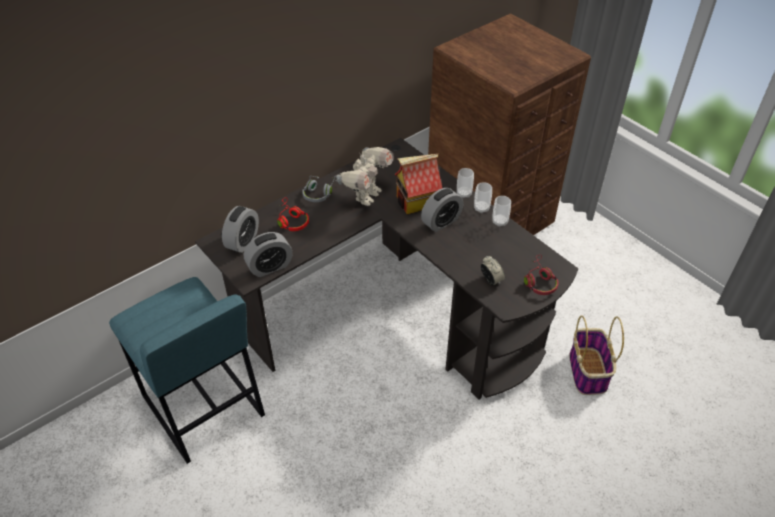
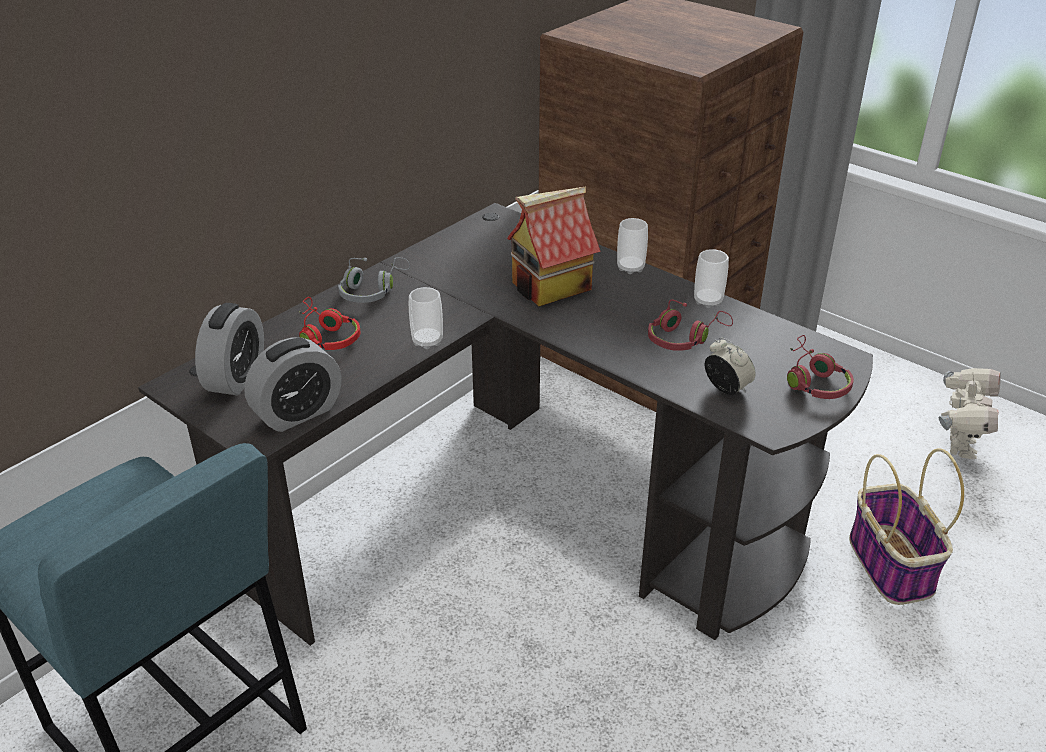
camera: 10 degrees left, 10 degrees down
toy robot [336,147,394,206] -> toy robot moved to [938,368,1001,460]
alarm clock [421,188,463,232] -> none
cup [474,182,492,213] -> cup moved to [409,287,443,349]
none -> red headphones [648,299,733,351]

